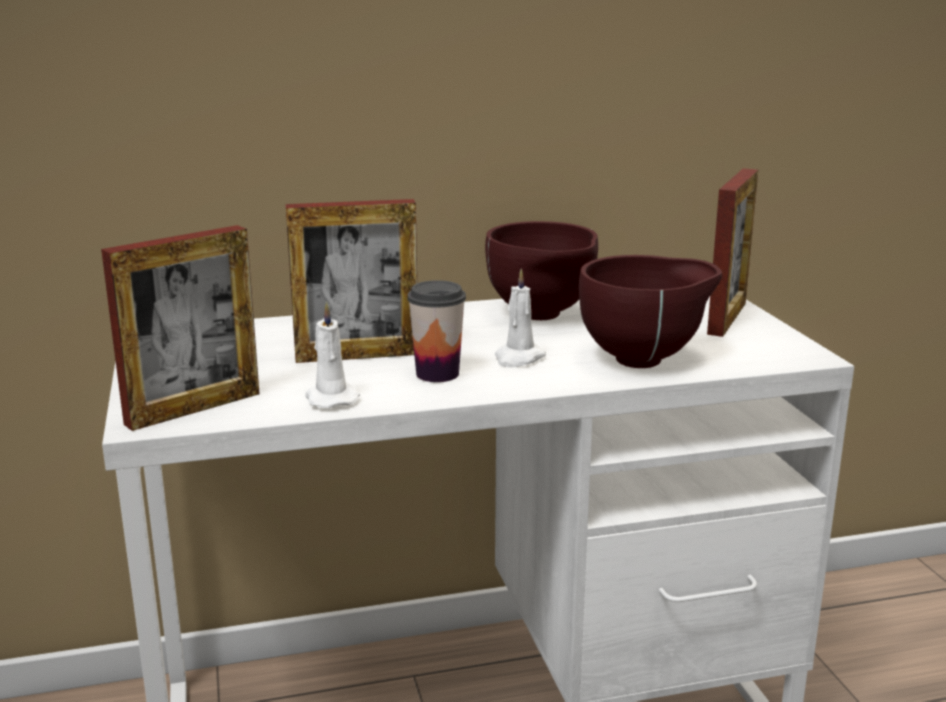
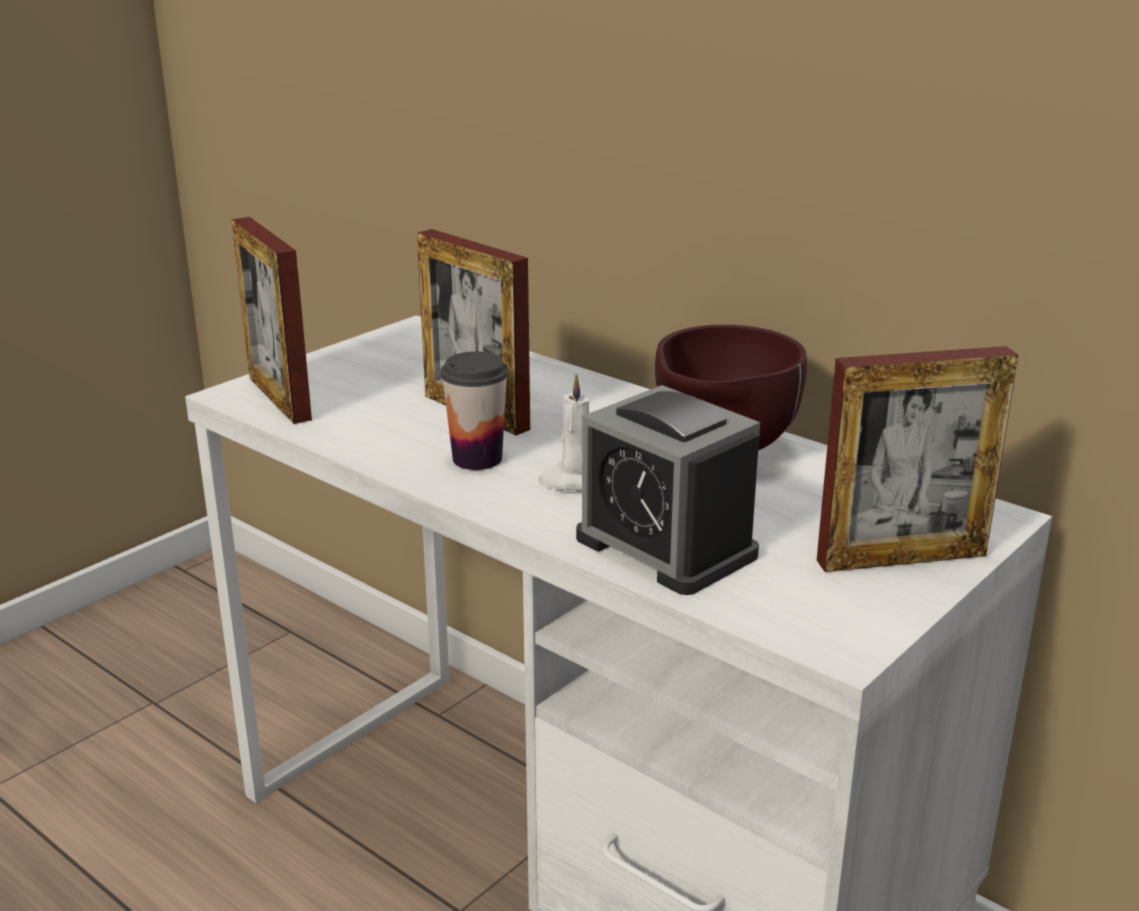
camera: 55 degrees right, 5 degrees up
picture frame [101,225,260,431] -> picture frame turned 45 degrees clockwise [232,217,312,424]
white candle [305,302,360,408] -> none
brown bowl [579,255,722,368] -> alarm clock [576,385,760,595]

